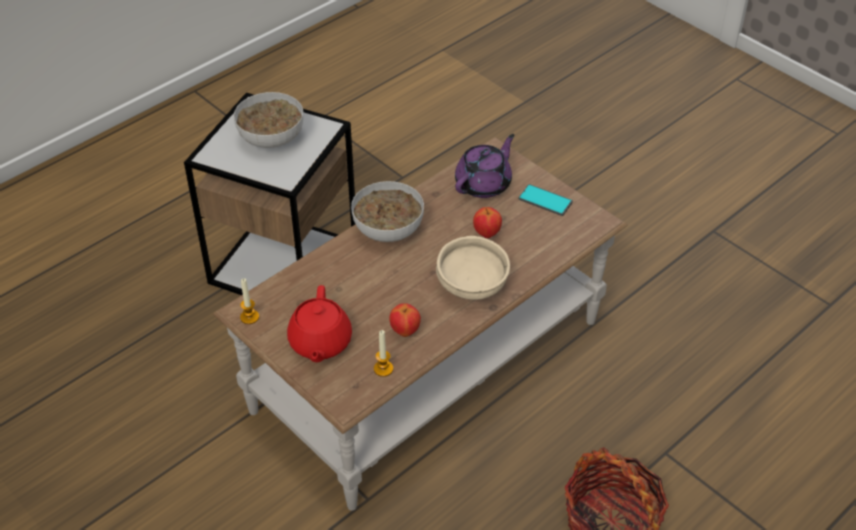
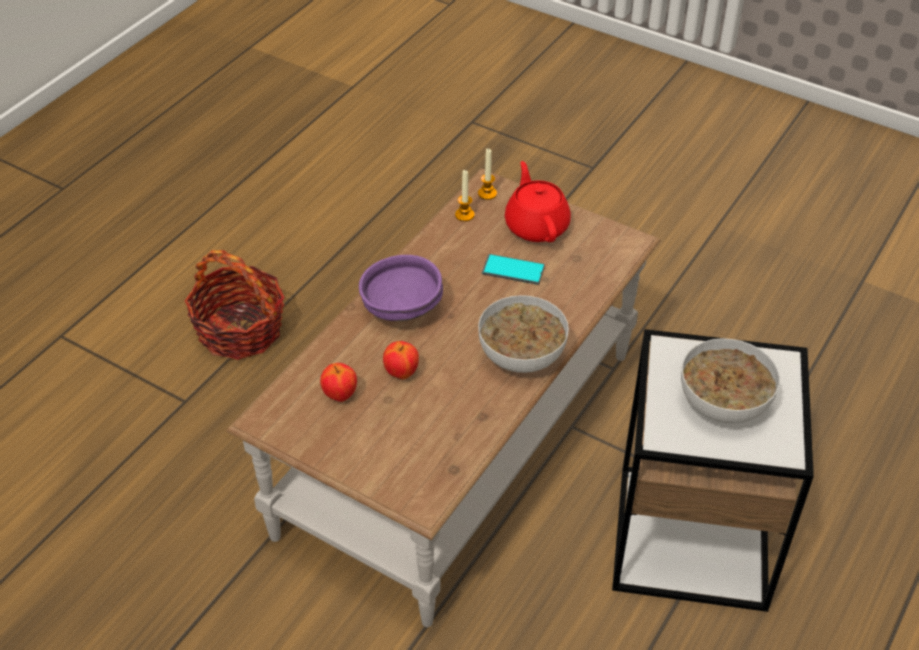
camera: 165 degrees right, 0 degrees up
candle [240,278,259,324] -> candle moved to [478,149,497,200]
apple [389,303,421,337] -> apple moved to [320,363,357,402]
beige bowl [436,236,510,300] -> purple bowl [359,255,443,321]
purple teapot [455,134,515,198] -> none
phone [519,184,573,216] -> phone moved to [482,254,545,285]

